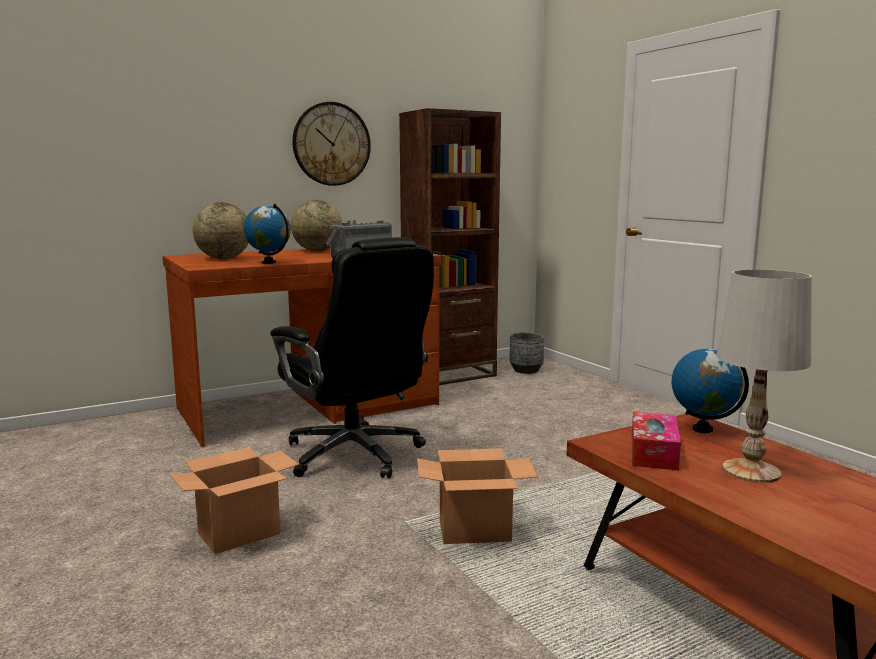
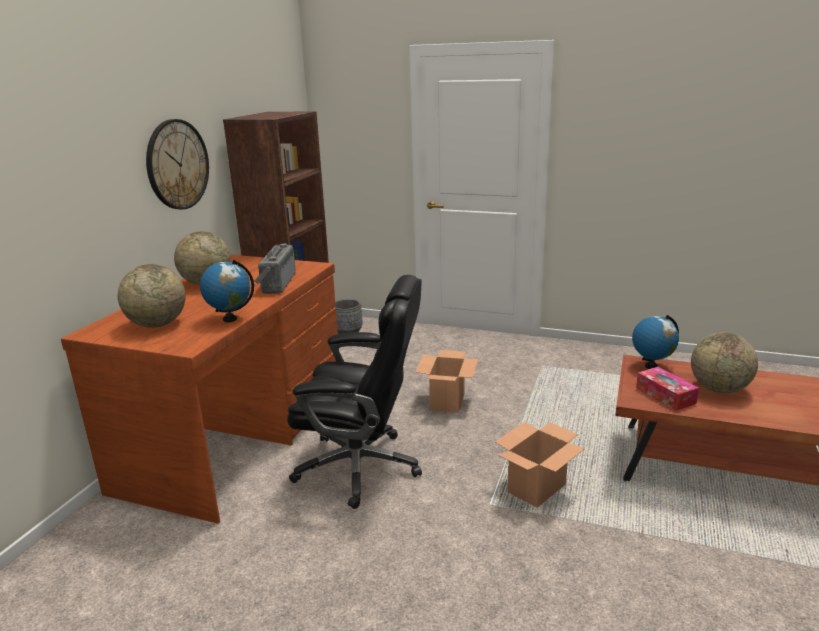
camera: 40 degrees left, 10 degrees up
cardboard box [169,447,299,554] -> cardboard box moved to [415,350,478,413]
white table lamp [716,269,812,483] -> globe [691,332,758,393]

